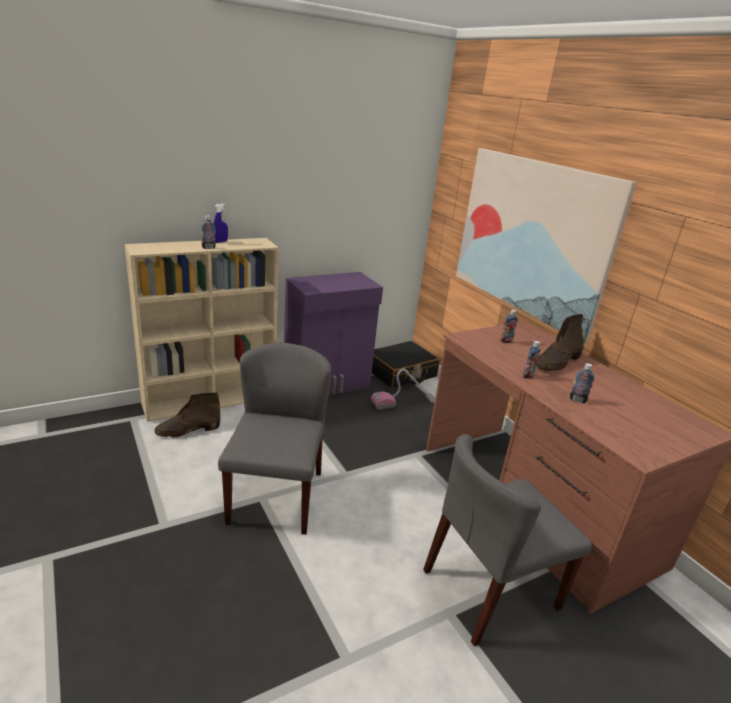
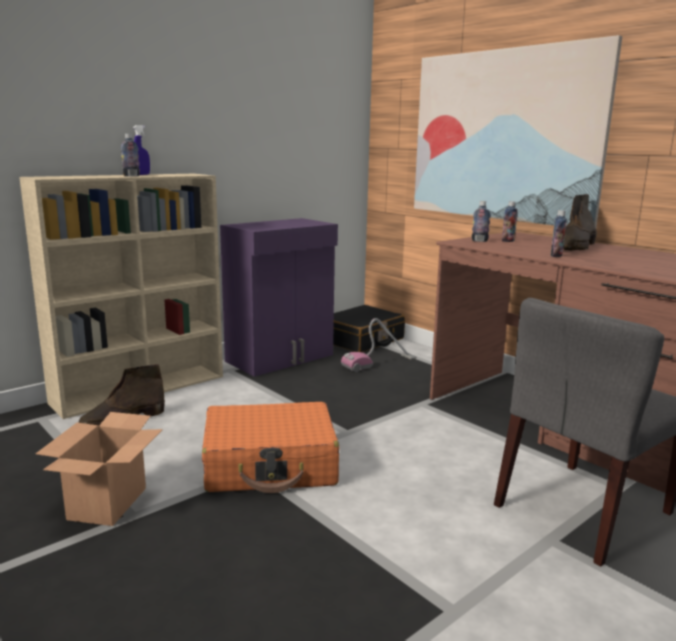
camera: 10 degrees left, 10 degrees down
grey chair [218,343,331,535] -> orange suitcase [202,402,339,493]
bottle [570,363,594,403] -> bottle moved to [471,201,491,242]
none -> cardboard box [36,412,163,526]

